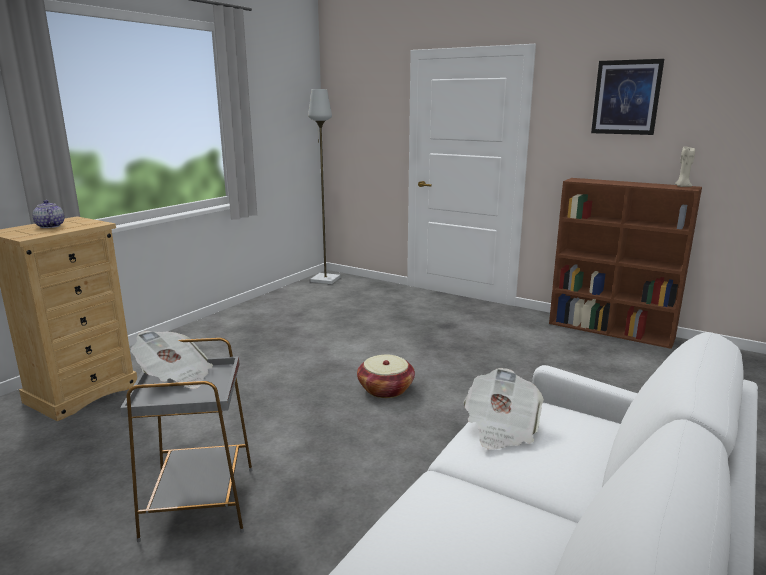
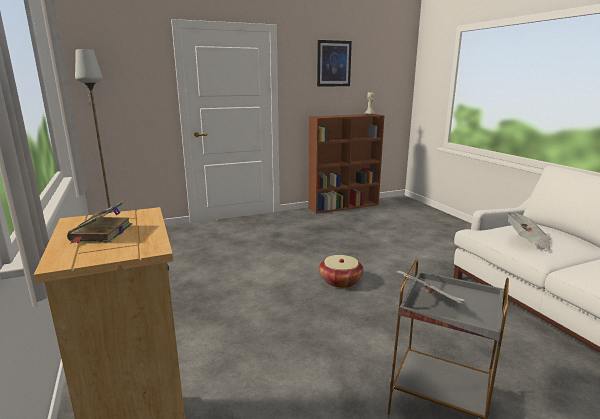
camera: 55 degrees left, 0 degrees up
teapot [33,200,64,228] -> book [67,200,132,244]

